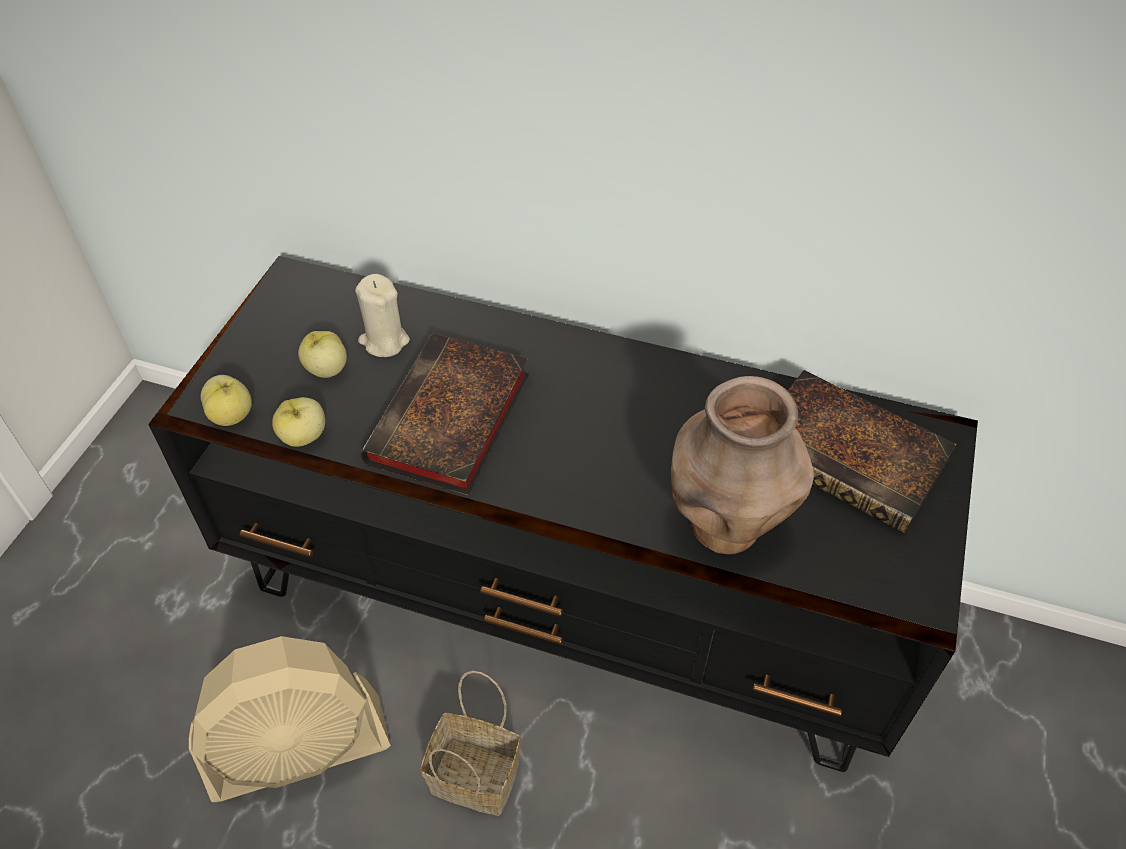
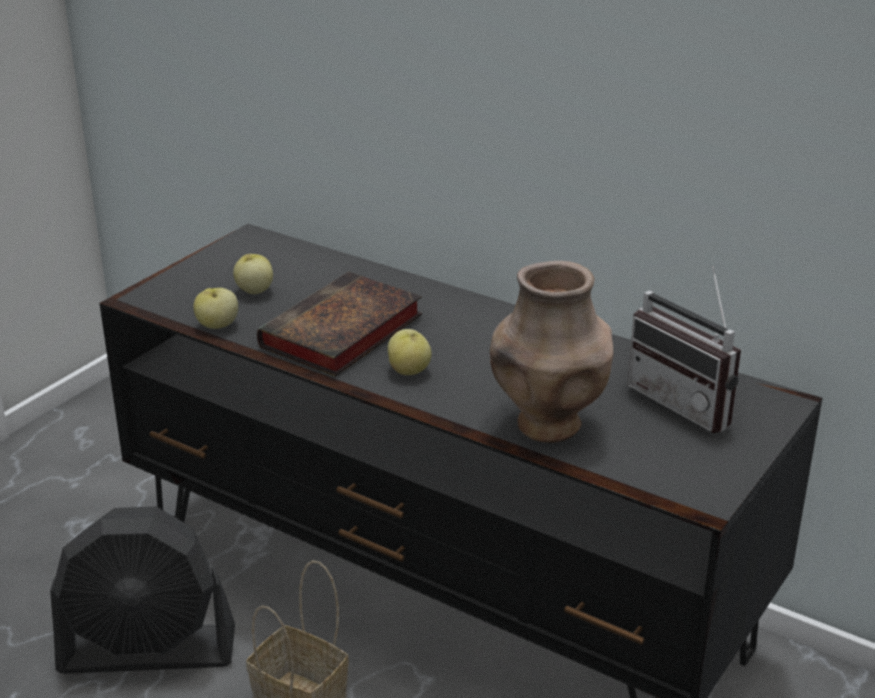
camera: 15 degrees right, 20 degrees down
beige fan [189,636,391,802] -> black fan [50,506,235,674]
apple [201,375,252,426] -> apple moved to [387,329,432,375]
beige candle [356,274,410,357] -> none
book [788,370,957,534] -> radio [628,266,741,433]

